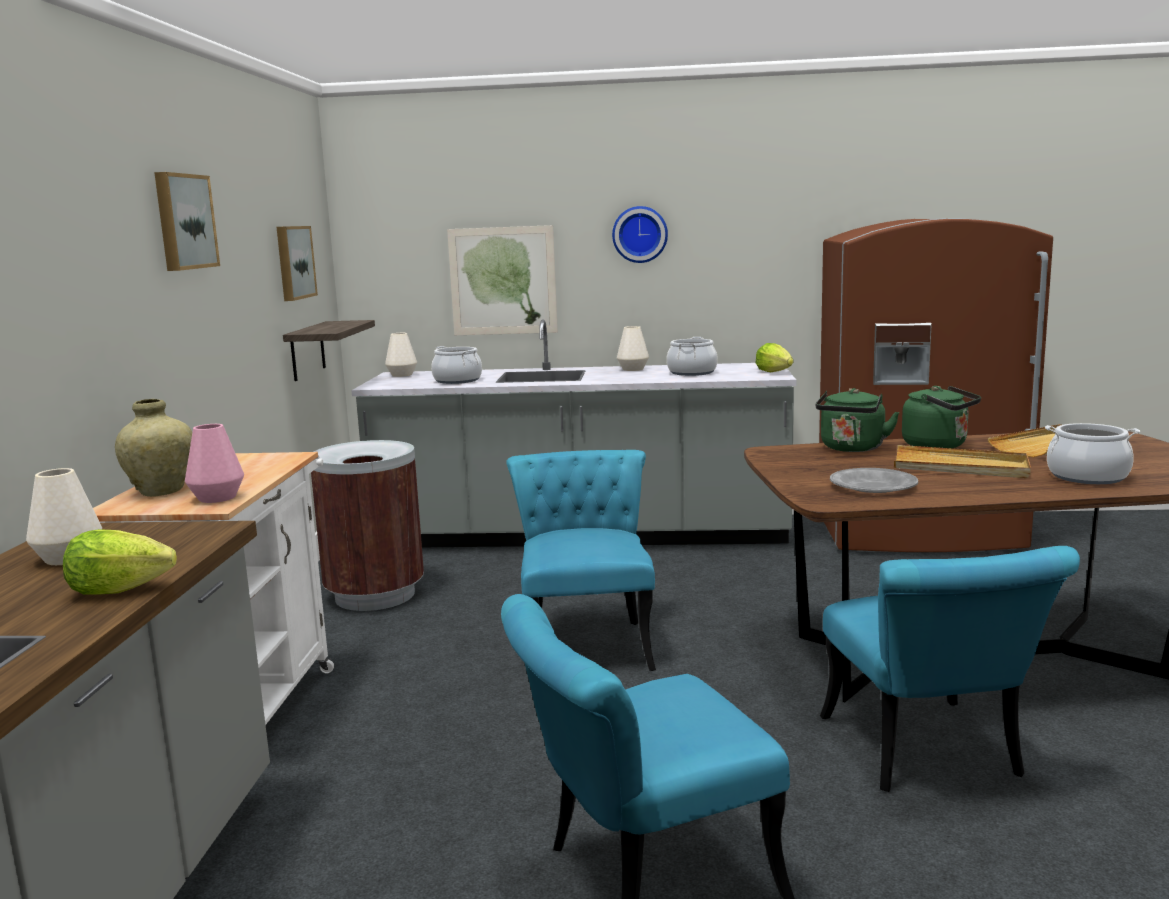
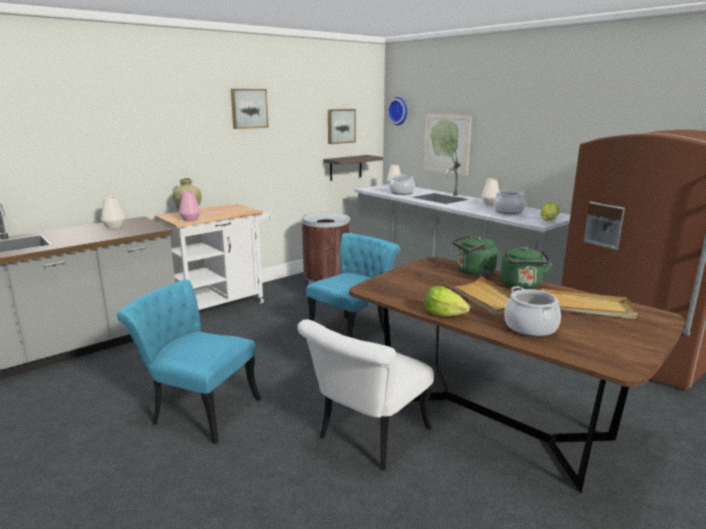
camera: 45 degrees right, 5 degrees up
lettuce [63,529,177,595] -> lettuce moved to [424,286,470,317]
wall clock [612,206,668,263] -> wall clock moved to [387,97,407,125]
turquoise chair [820,546,1080,792] -> white chair [298,319,434,470]
grey plate [830,468,918,493] -> none

